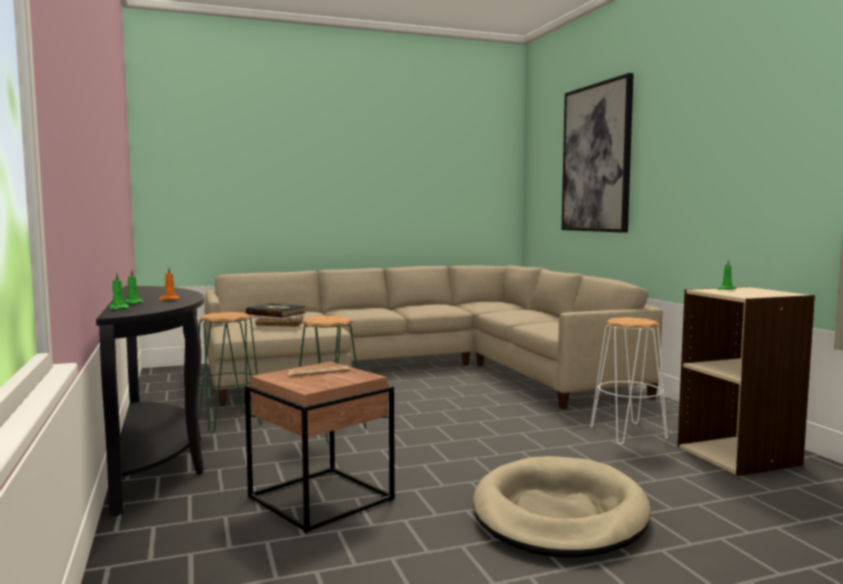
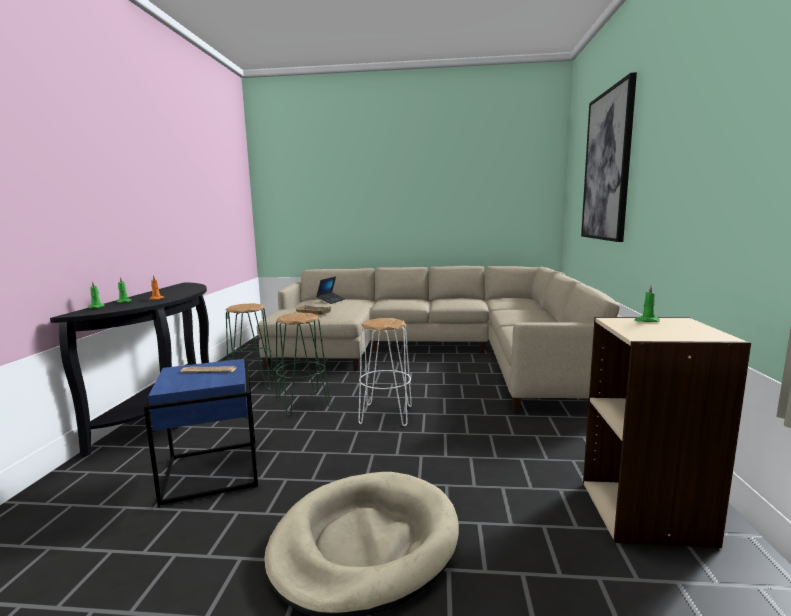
camera: 25 degrees right, 5 degrees up
brown side table [245,362,395,533] -> blue side table [144,359,258,506]
book [246,303,306,318] -> laptop [316,277,345,304]
white stool [590,317,668,445] -> white stool moved to [358,318,412,426]

